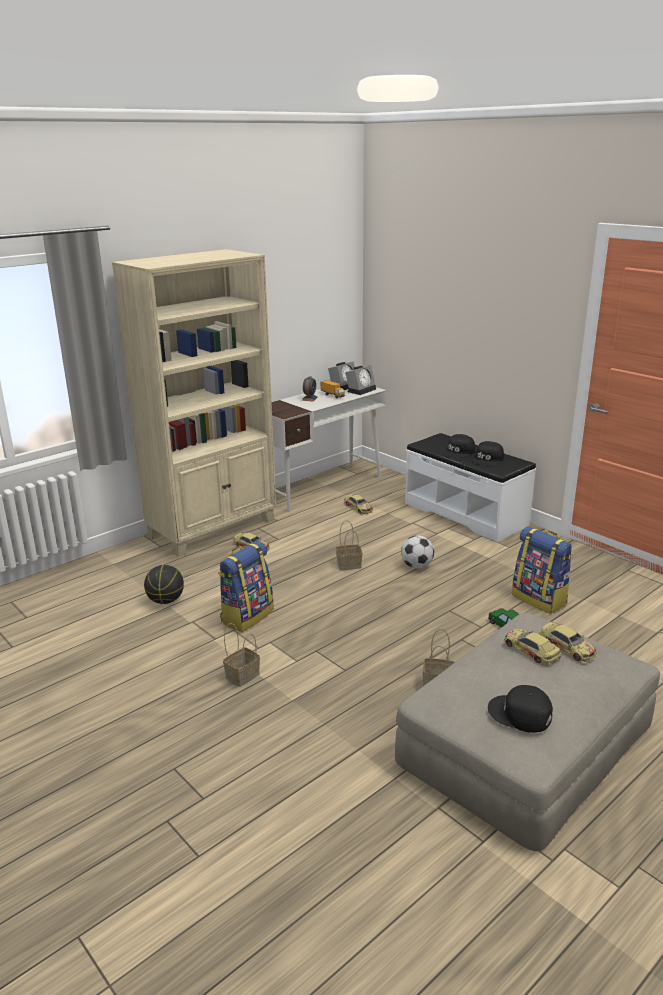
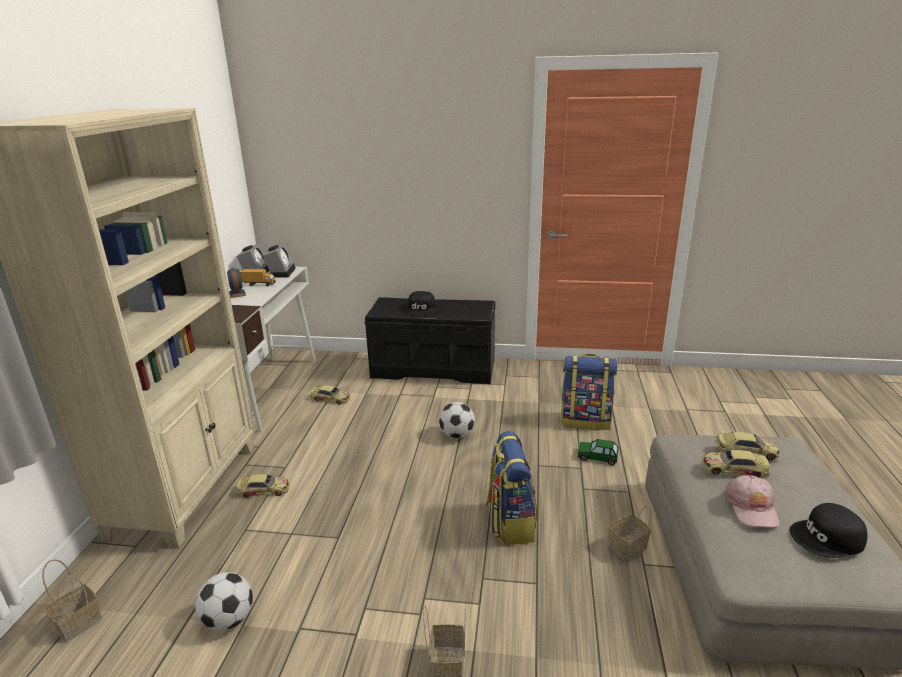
camera: 40 degrees left, 0 degrees up
basketball [144,565,184,604] -> football [195,572,253,631]
backpack [218,541,274,632] -> backpack moved to [486,431,538,545]
basket [336,520,363,571] -> basket moved to [42,559,102,642]
white bench [405,433,536,542] -> black bench [365,297,496,384]
black cap [471,441,504,466] -> none
none -> pink cap [724,475,780,528]

